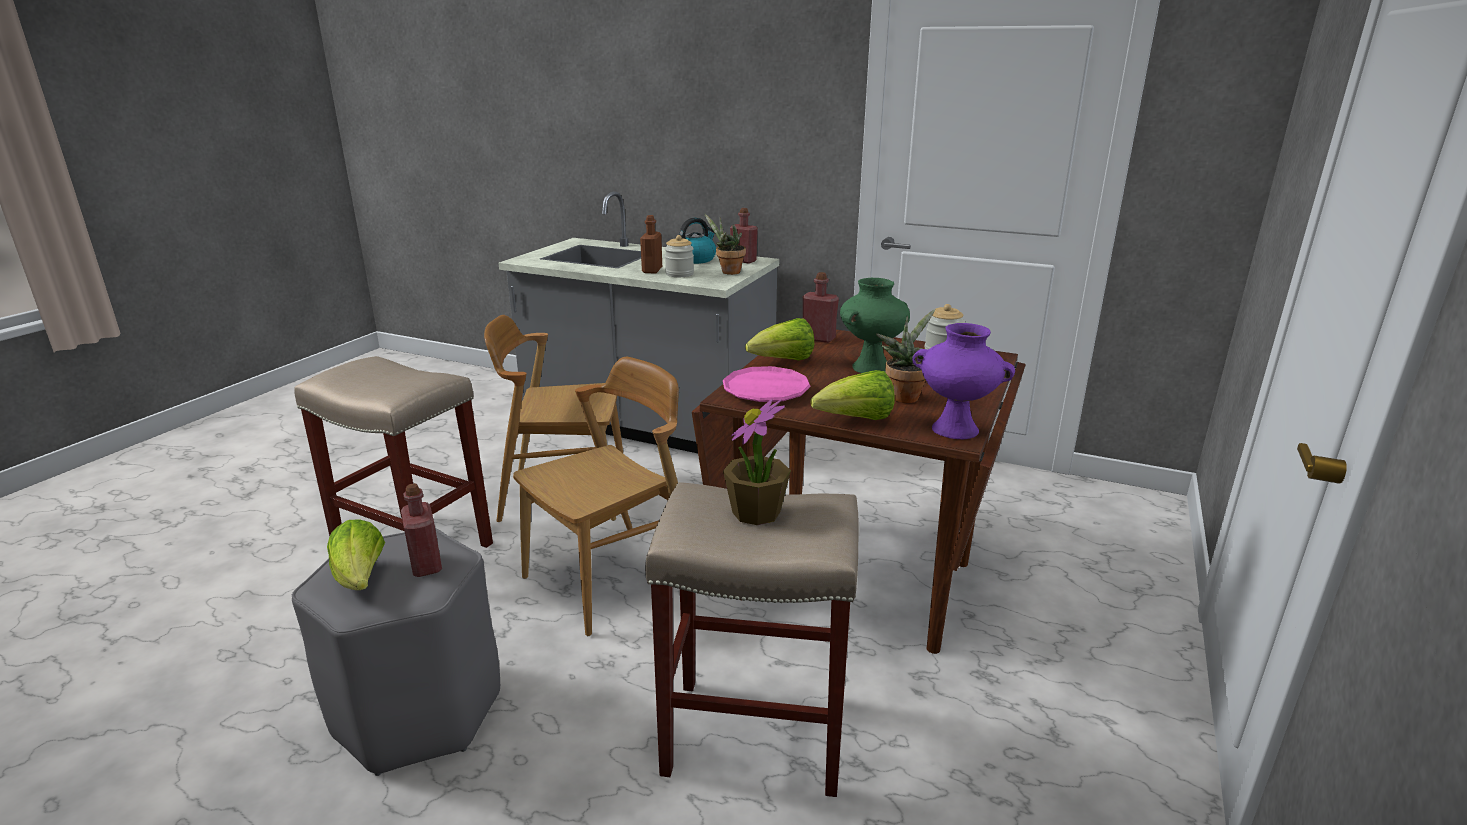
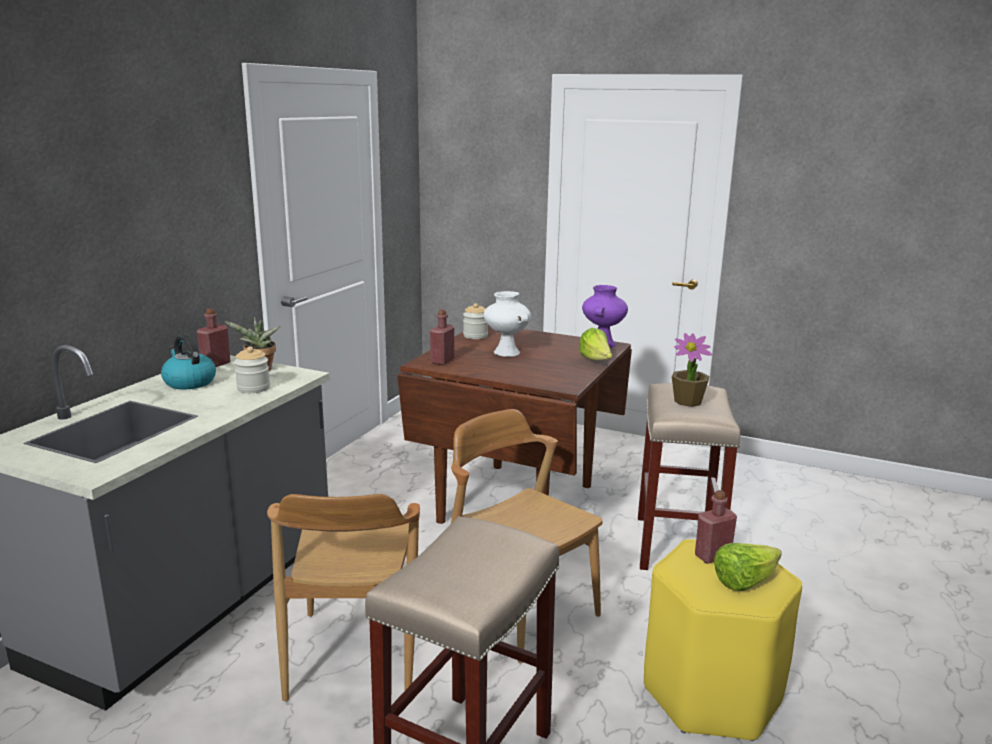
camera: 90 degrees left, 5 degrees down
grey stool [292,528,500,776] -> yellow stool [644,539,802,741]
brown bottle [640,215,662,273] -> none
pink plate [723,366,811,402] -> none
lettuce [745,318,814,361] -> none
green vase [840,278,910,373] -> white vase [484,291,531,357]
potted plant [876,309,935,403] -> none

